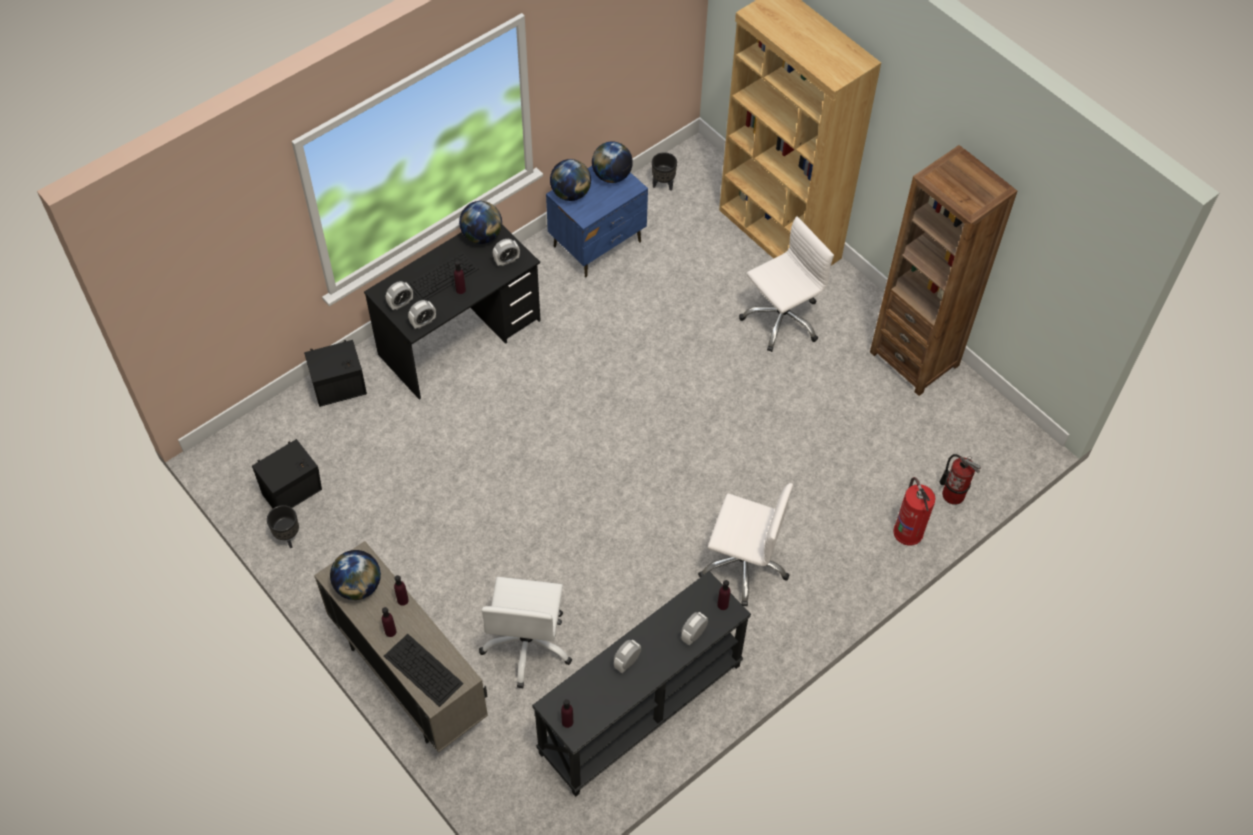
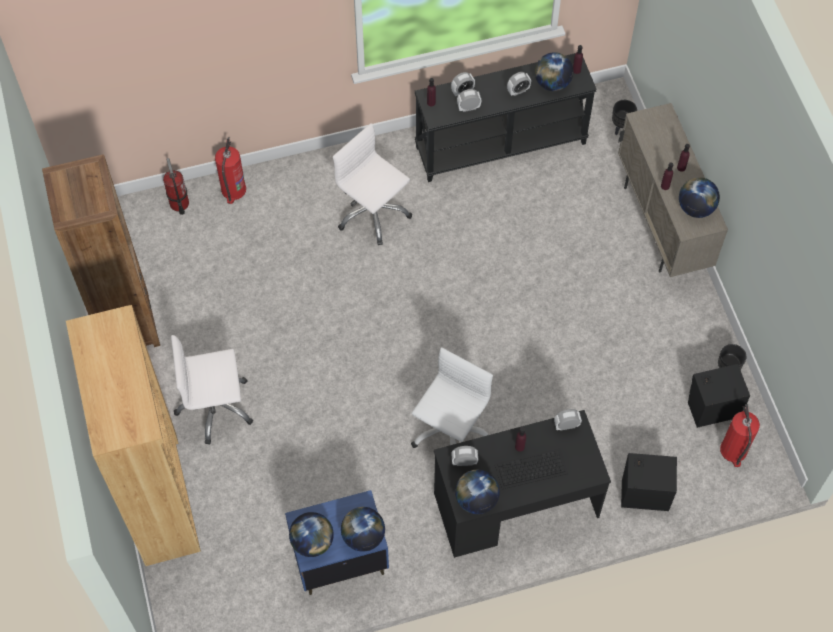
camera: 155 degrees left, 5 degrees up
keyboard [384,634,464,707] -> none
alarm clock [386,281,413,310] -> alarm clock moved to [457,89,481,112]
white office chair [479,577,572,688] -> white office chair moved to [411,347,493,448]
black planter [652,152,677,191] -> black planter moved to [612,100,637,135]
none -> globe [535,52,573,91]
none -> fire extinguisher [720,404,760,467]

